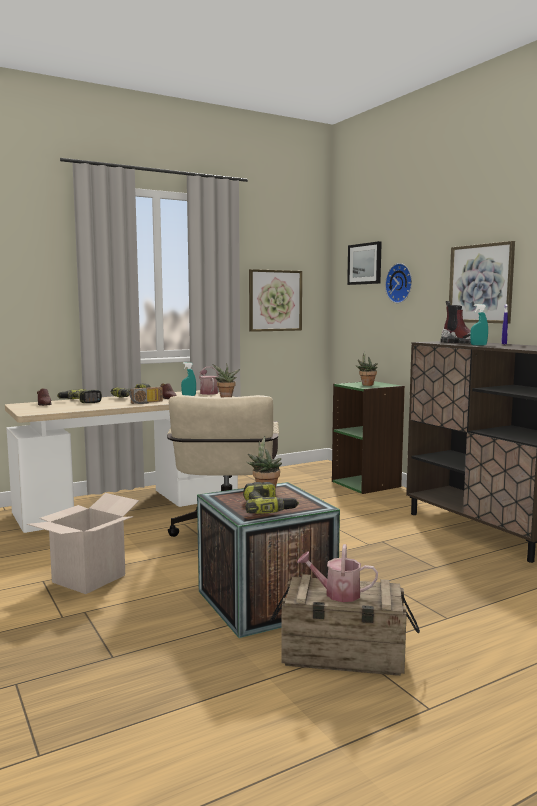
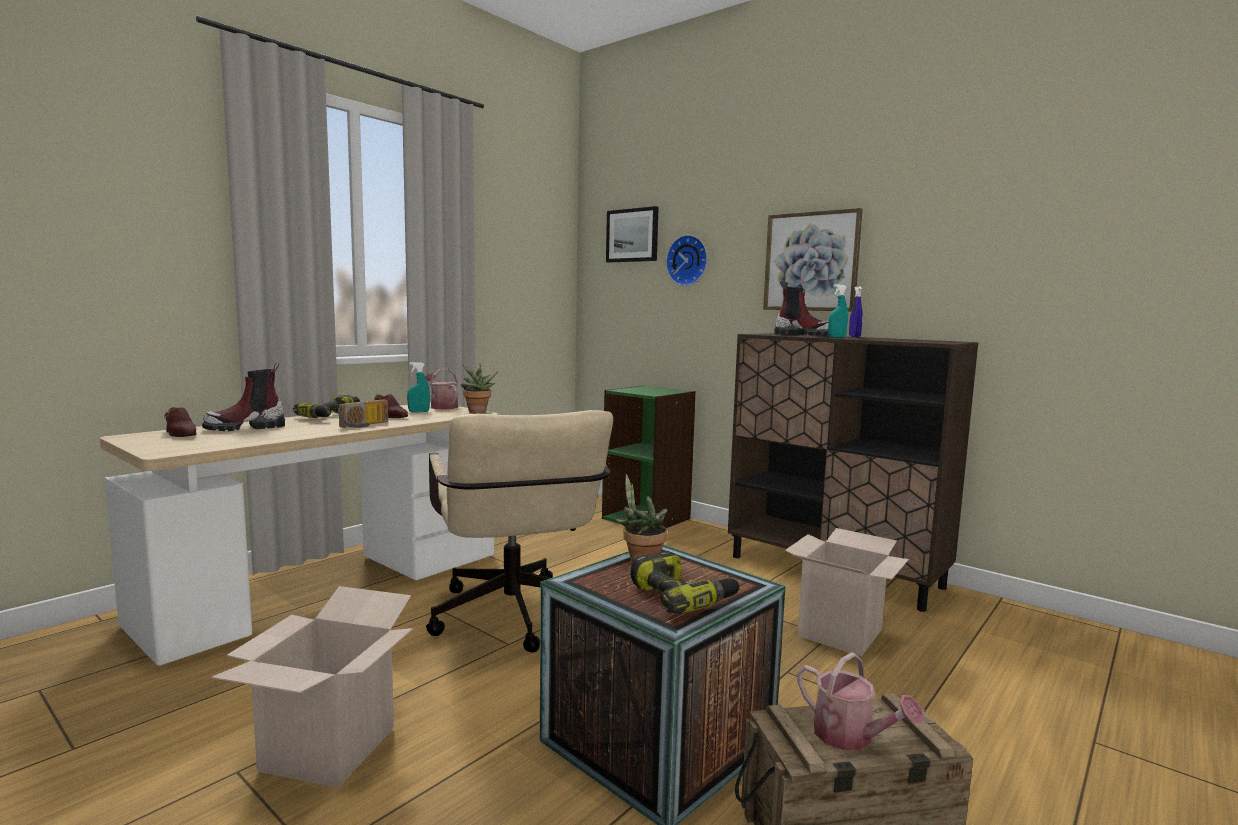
camera: 20 degrees left, 0 degrees up
power drill [57,389,102,403] -> boot [202,363,285,431]
picture [249,269,302,332] -> none
watering can [297,544,378,602] -> watering can turned 120 degrees counterclockwise [797,652,924,750]
potted plant [356,352,378,386] -> none
none -> cardboard box [785,528,909,656]

